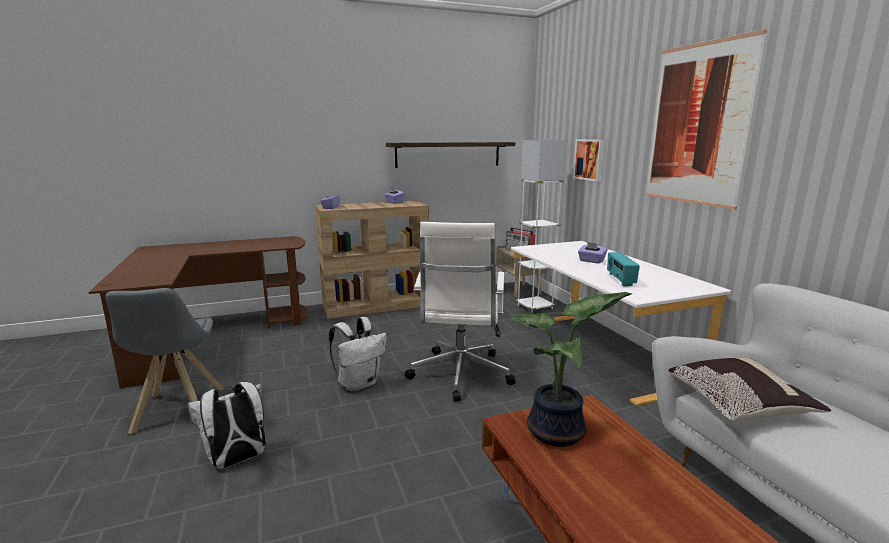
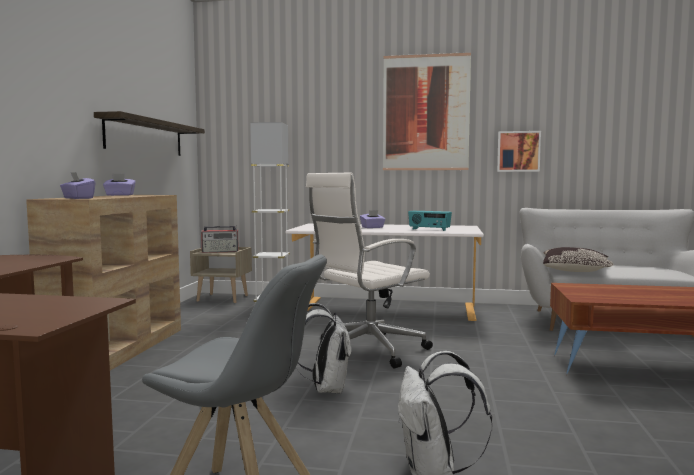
camera: 60 degrees left, 10 degrees down
white office chair [405,222,516,402] -> white office chair turned 105 degrees clockwise [306,173,433,369]
potted plant [510,292,632,447] -> none
picture [573,139,605,181] -> picture moved to [497,131,541,172]

